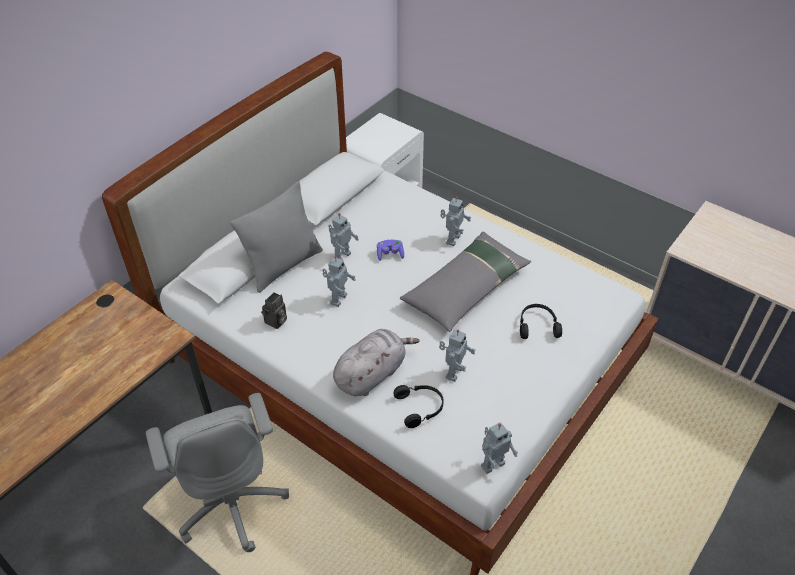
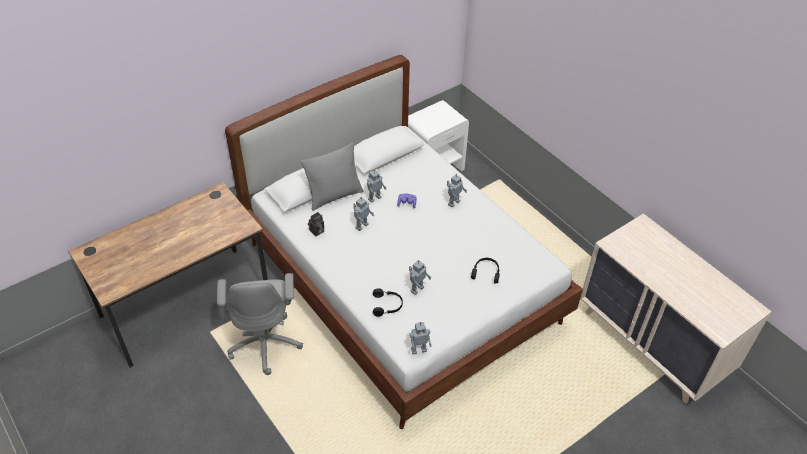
camera: 15 degrees right, 0 degrees up
grey plush toy [333,329,419,396] -> none
grey pillow [400,232,531,332] -> none

